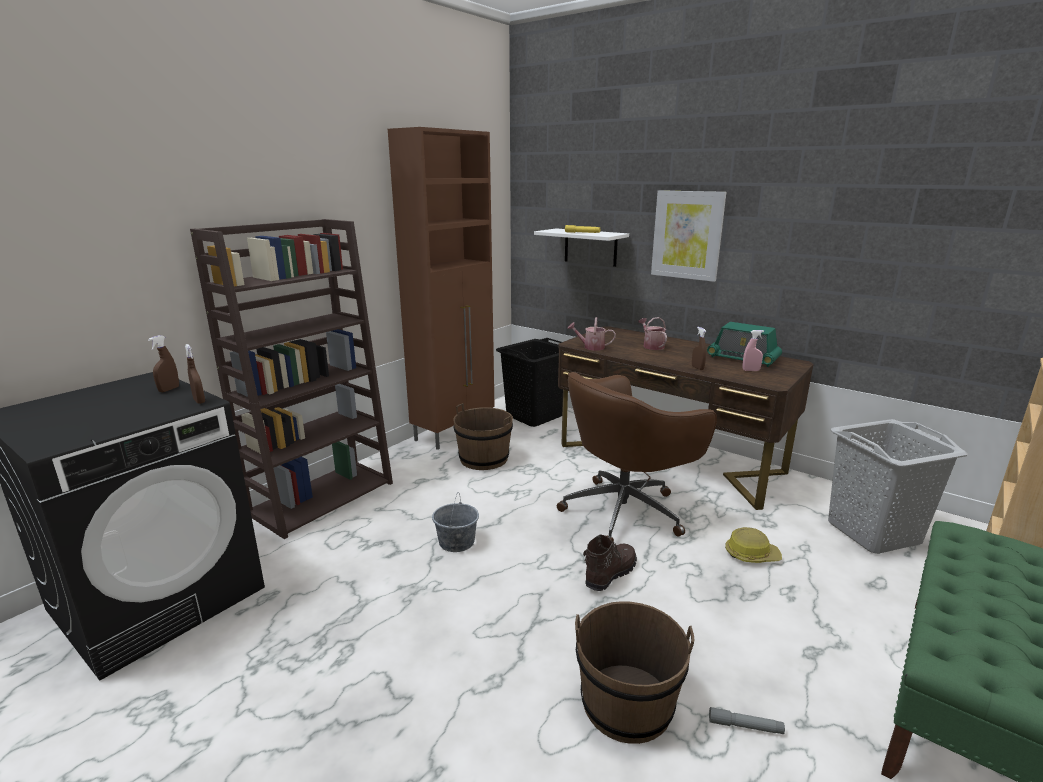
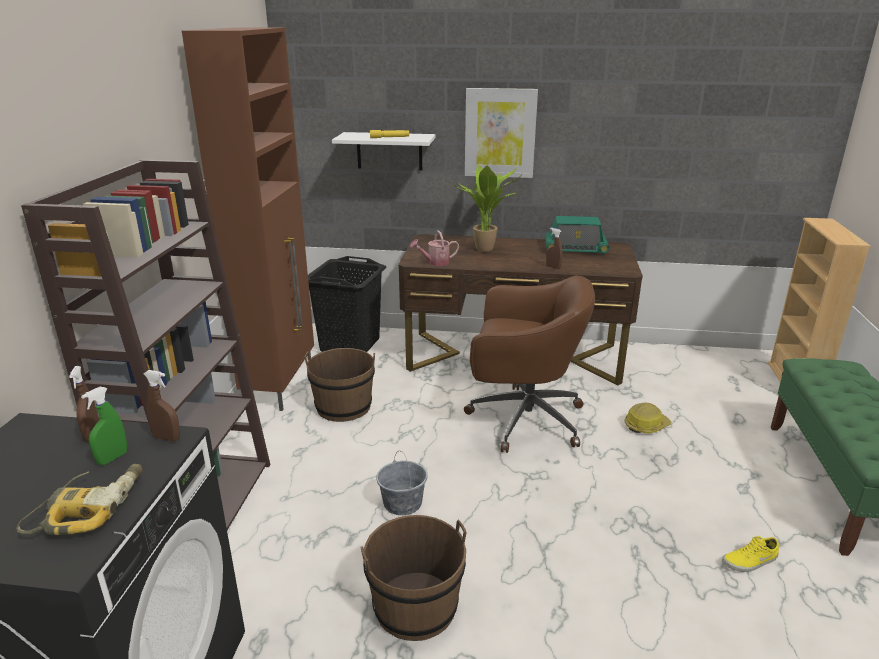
camera: 30 degrees left, 5 degrees up
brown office chair [557,372,717,542] -> brown office chair turned 105 degrees counterclockwise [464,275,595,453]
brown bucket [575,601,694,744] -> brown bucket moved to [361,515,467,641]
brown boot [583,535,637,591] -> none
watering can [638,317,667,350] -> potted plant [452,164,522,252]
grey flashlight [709,707,785,734] -> yellow shoe [722,536,779,572]
pink spray bottle [743,330,764,371] -> none
grey laundry basket [828,419,968,554] -> none
none -> power drill [16,464,142,535]
none -> green spray bottle [81,387,127,465]

